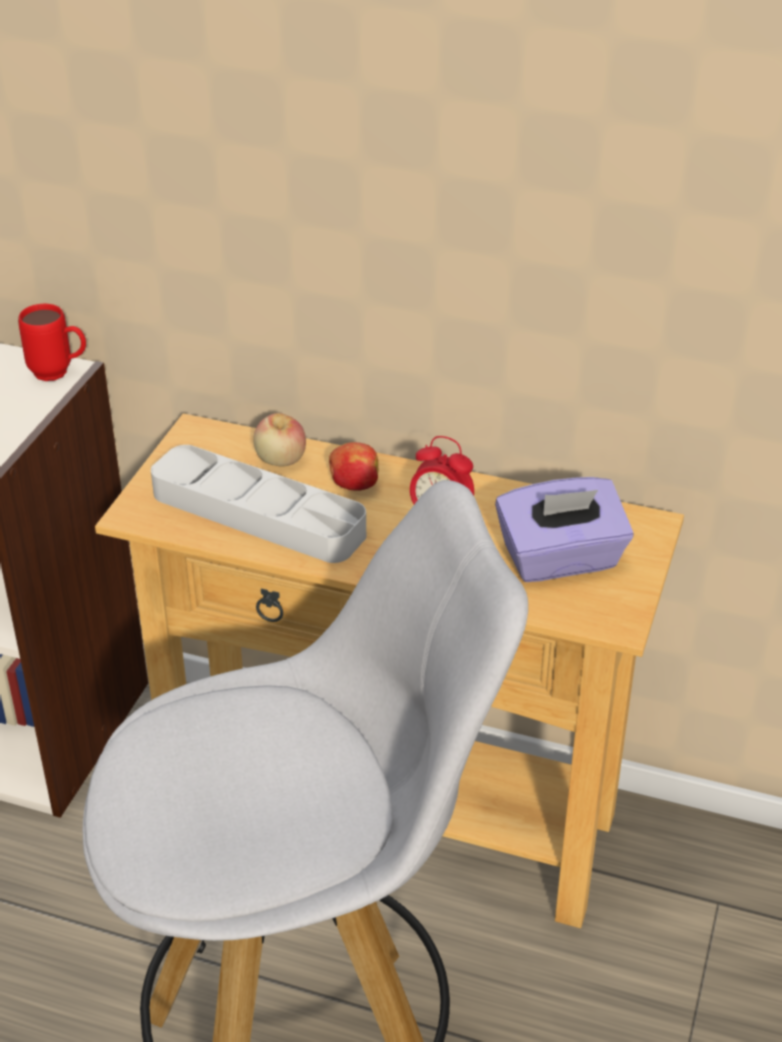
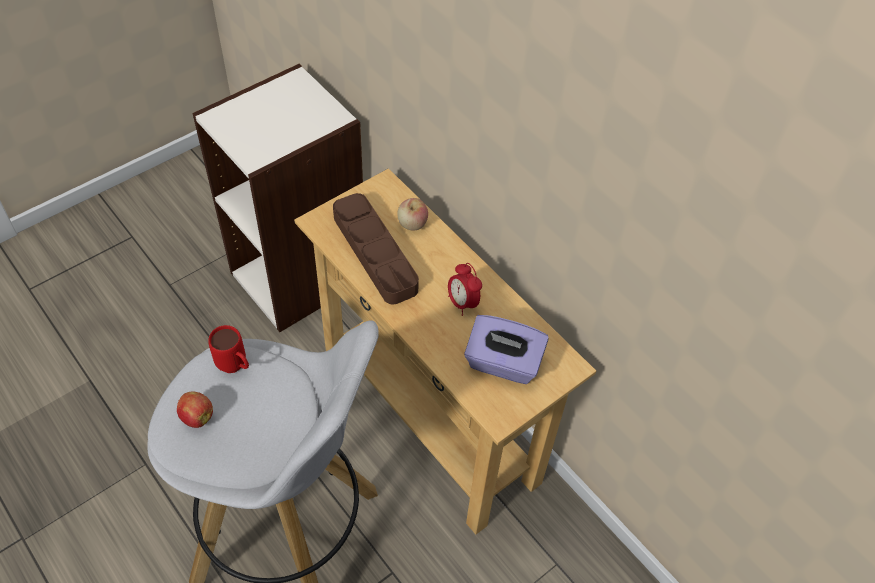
camera: 30 degrees right, 15 degrees up
red mug [18,304,86,381] -> red mug moved to [208,325,249,373]
grey tray [151,445,366,563] -> brown tray [333,193,419,304]
apple [329,442,378,491] -> apple moved to [177,392,213,428]

